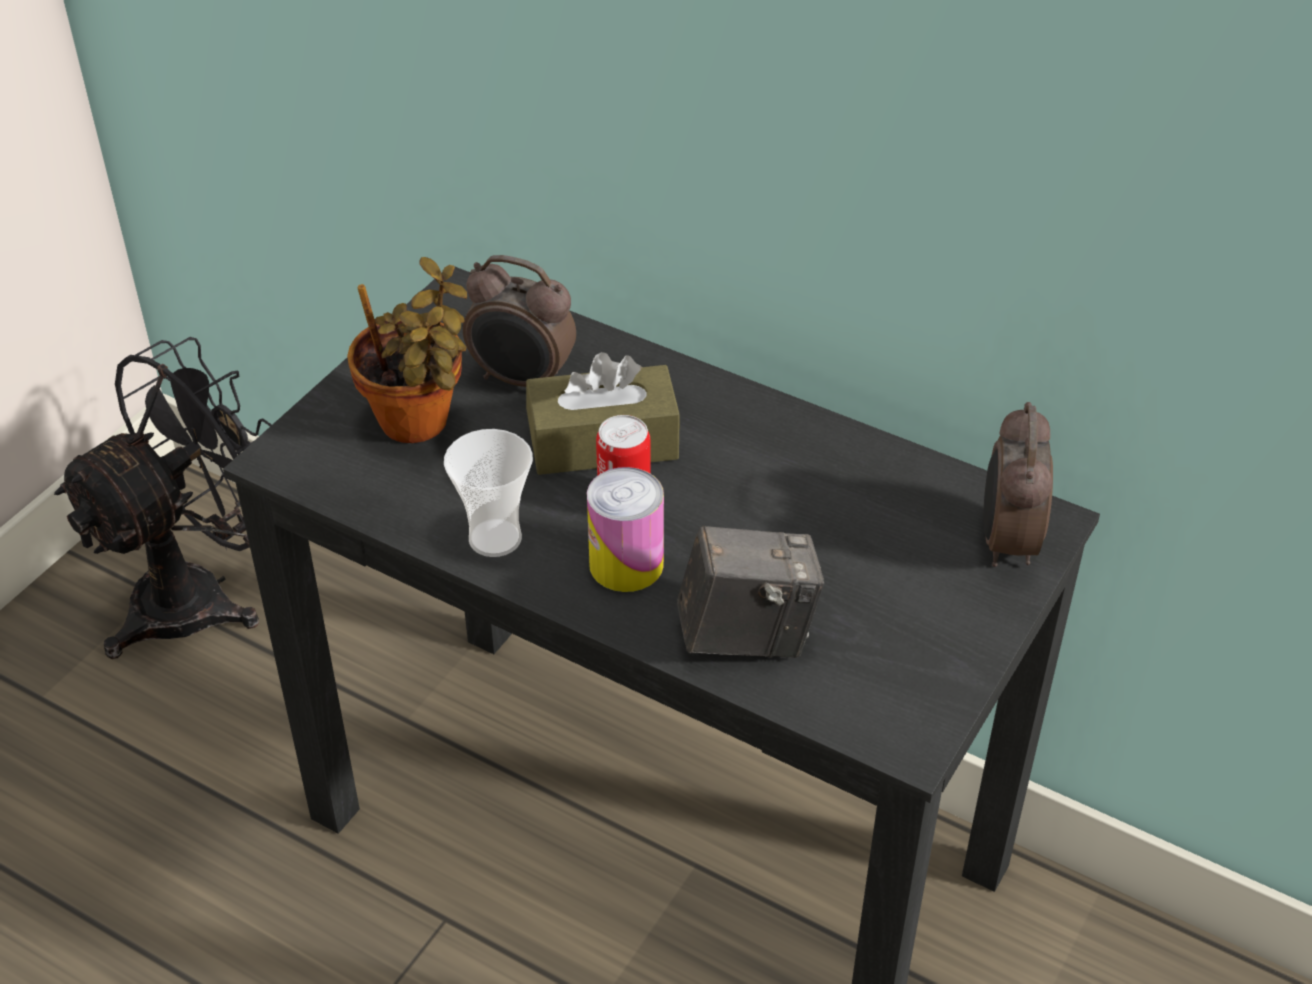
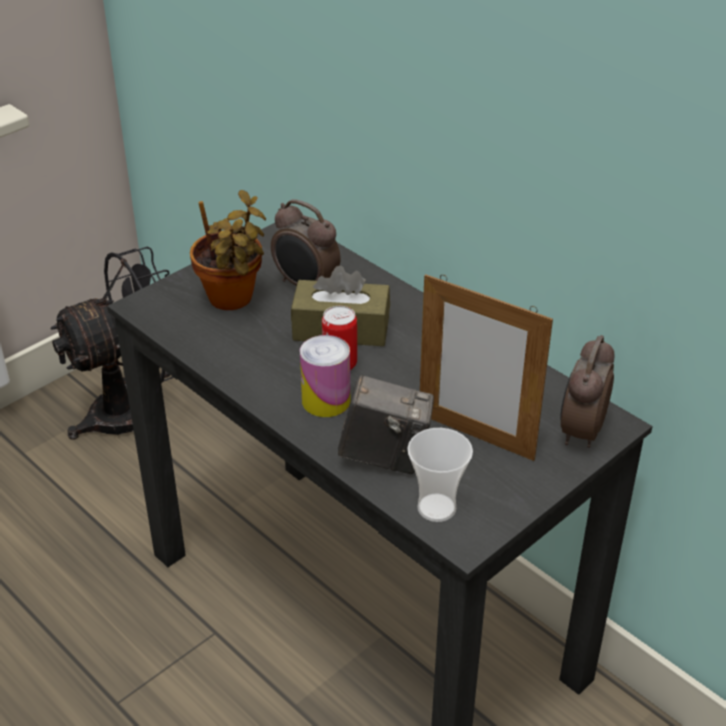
camera: 15 degrees right, 5 degrees down
cup [444,429,533,557] -> cup moved to [407,428,473,522]
none -> picture frame [420,274,553,461]

